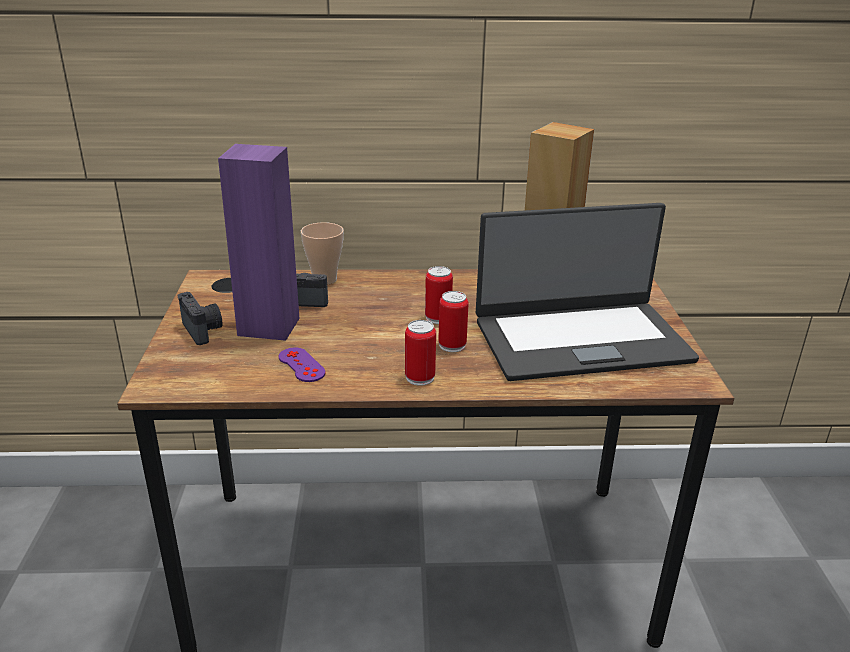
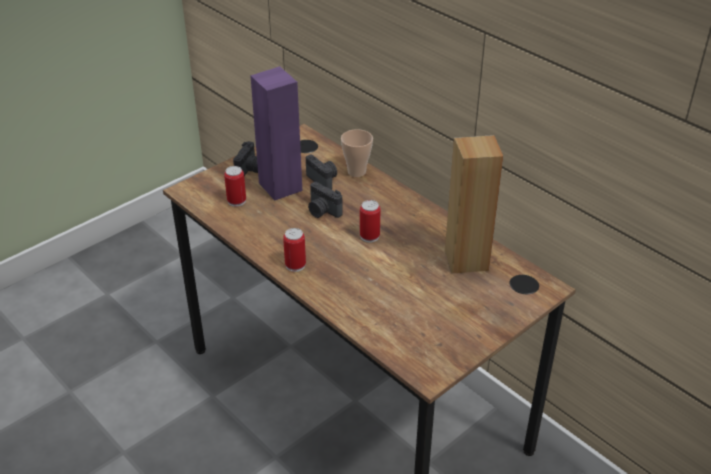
camera: 50 degrees right, 10 degrees up
purple game controller [279,348,326,382] -> none
can [438,291,469,352] -> can moved to [224,166,246,207]
laptop [476,203,699,381] -> none
none -> camera [308,182,343,218]

